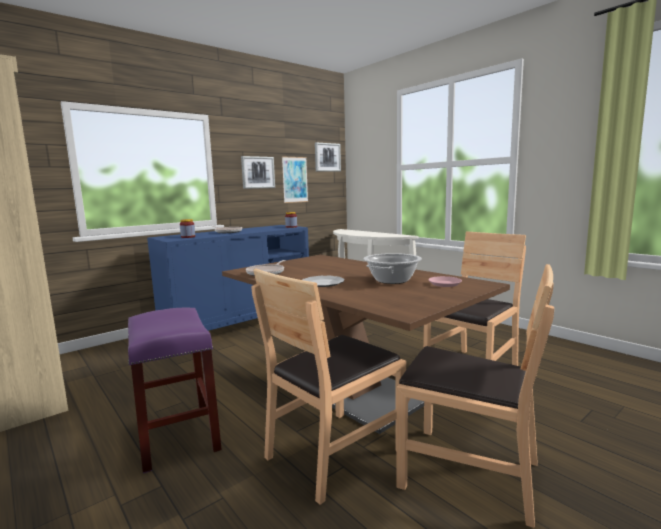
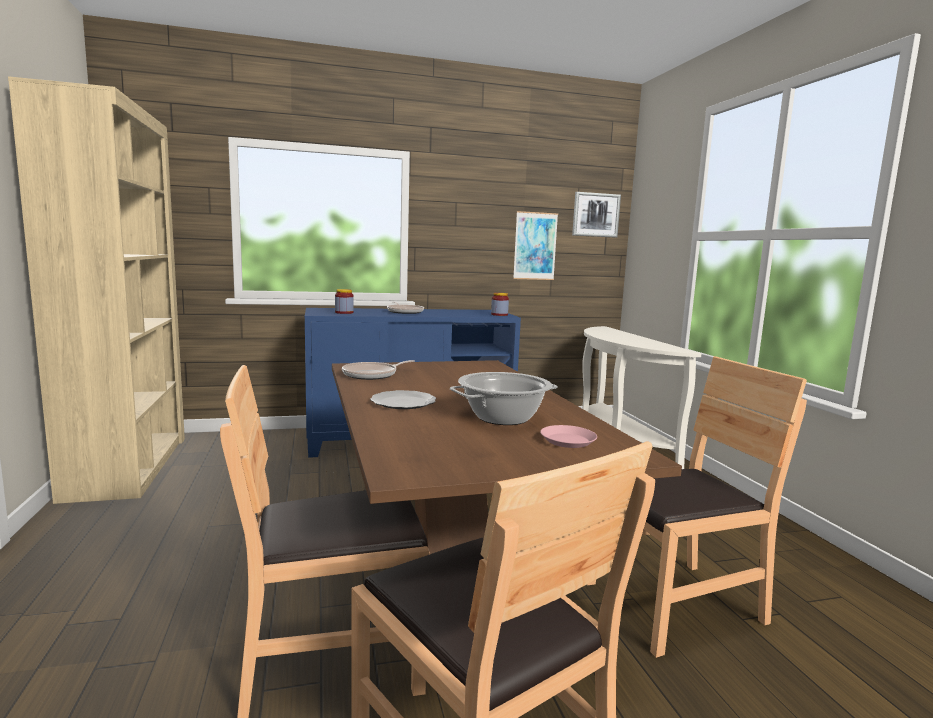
camera: 25 degrees right, 0 degrees up
purple stool [128,308,222,473] -> none
picture [241,156,275,189] -> none

